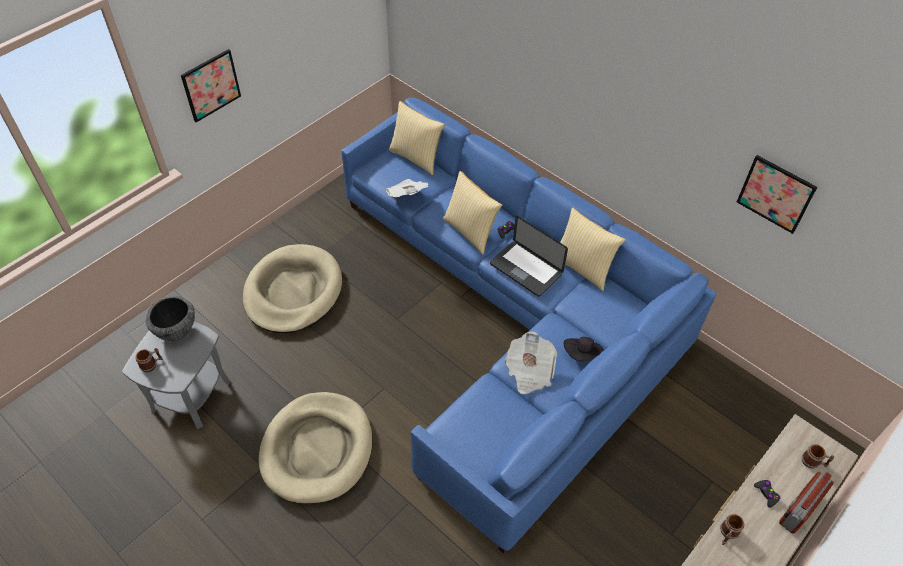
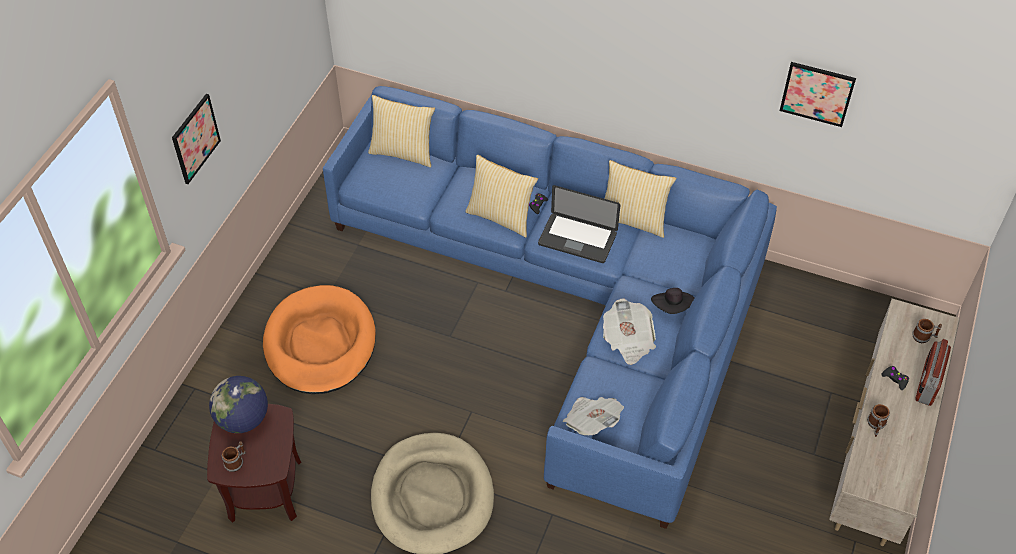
camera: 20 degrees left, 0 degrees up
grey side table [122,322,230,429] -> brown side table [207,404,301,523]
bowl [146,296,195,341] -> globe [209,376,268,433]
beige dog bed [243,244,342,333] -> orange dog bed [263,285,376,394]
newspaper [386,179,428,197] -> newspaper moved to [563,397,624,435]

